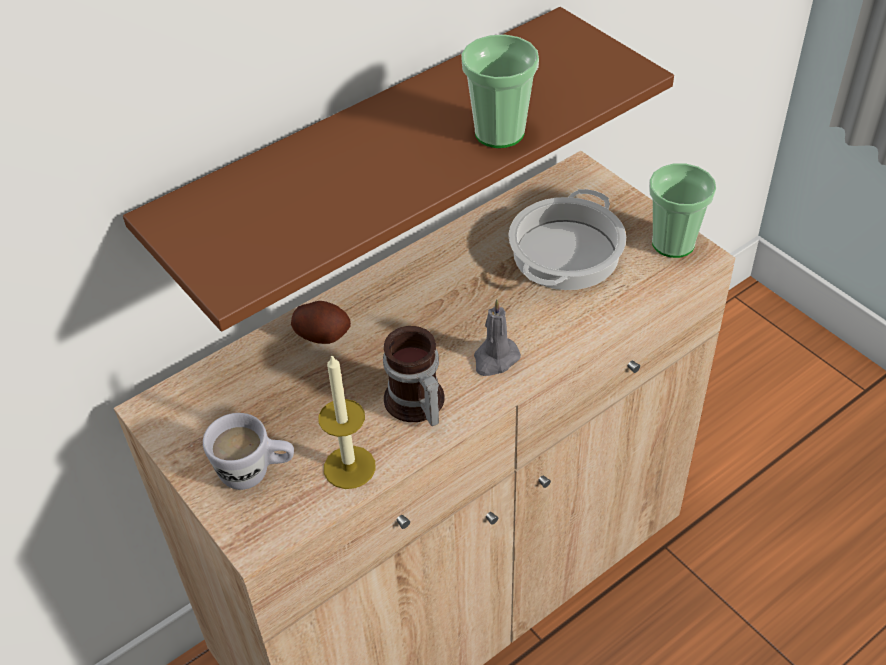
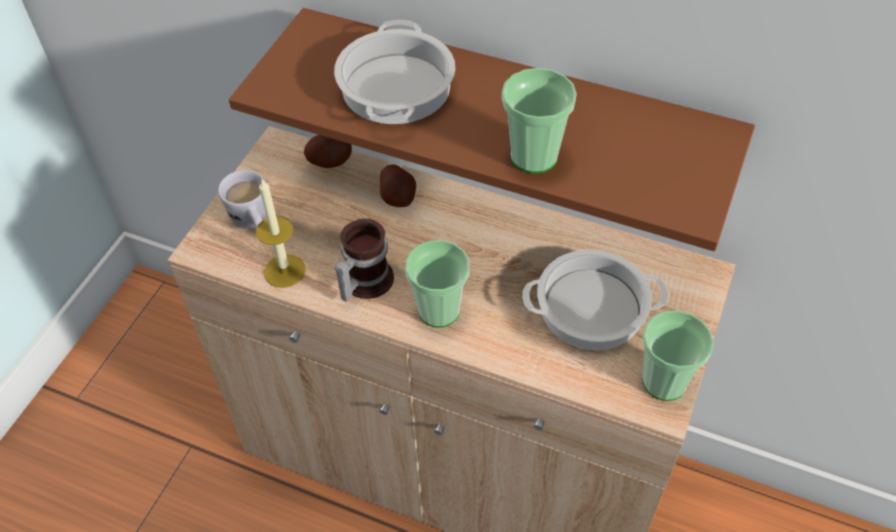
camera: 60 degrees right, 5 degrees up
grey candle [474,299,521,376] -> cup [405,240,470,327]
none -> potato [304,135,352,168]
none -> cooking pot [334,20,455,124]

